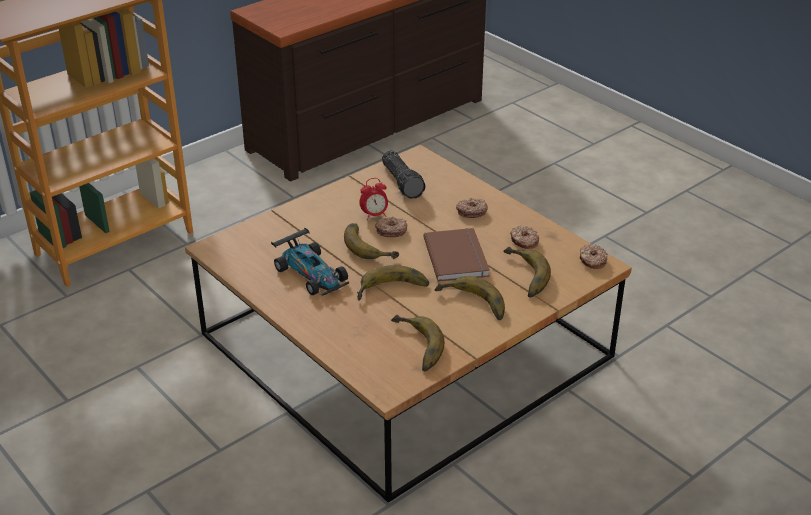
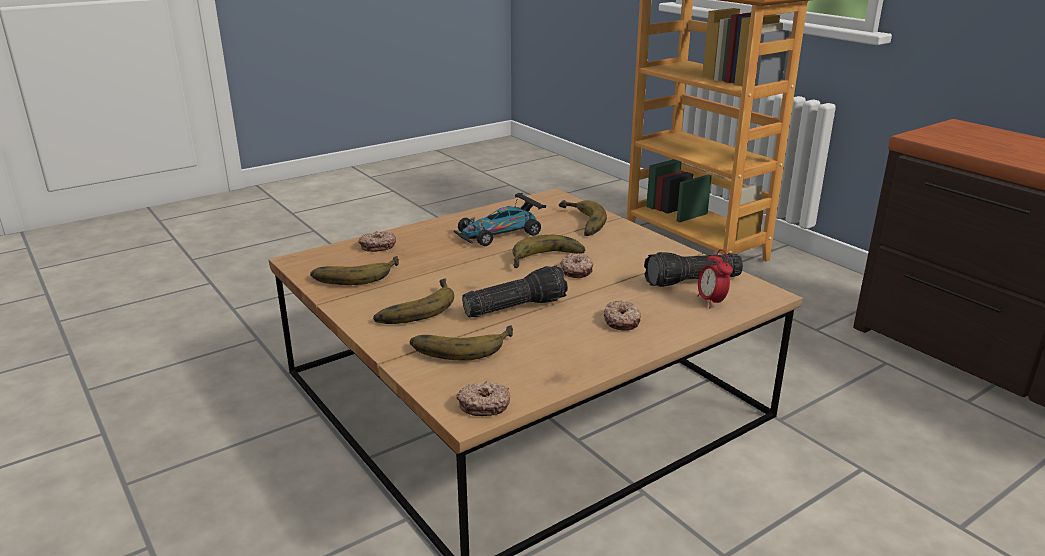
camera: 95 degrees right, 10 degrees down
banana [357,265,429,301] -> banana moved to [559,200,607,236]
alarm clock [359,178,388,220] -> alarm clock moved to [697,249,733,308]
brown book [424,228,490,282] -> flashlight [462,265,568,318]
donut [510,225,539,249] -> donut moved to [358,231,396,252]

